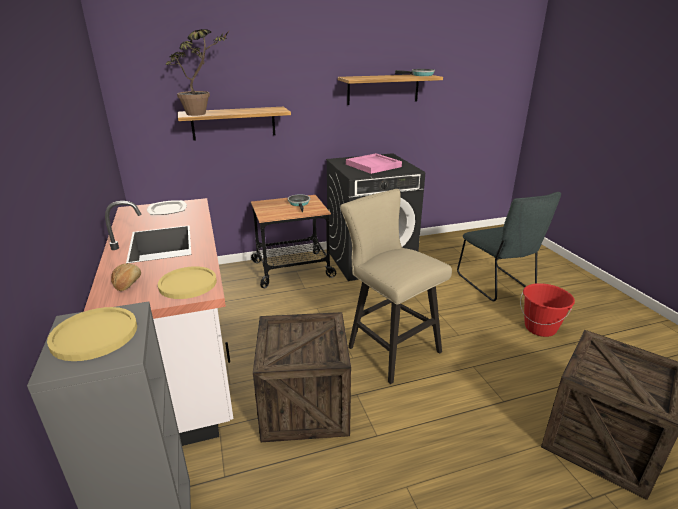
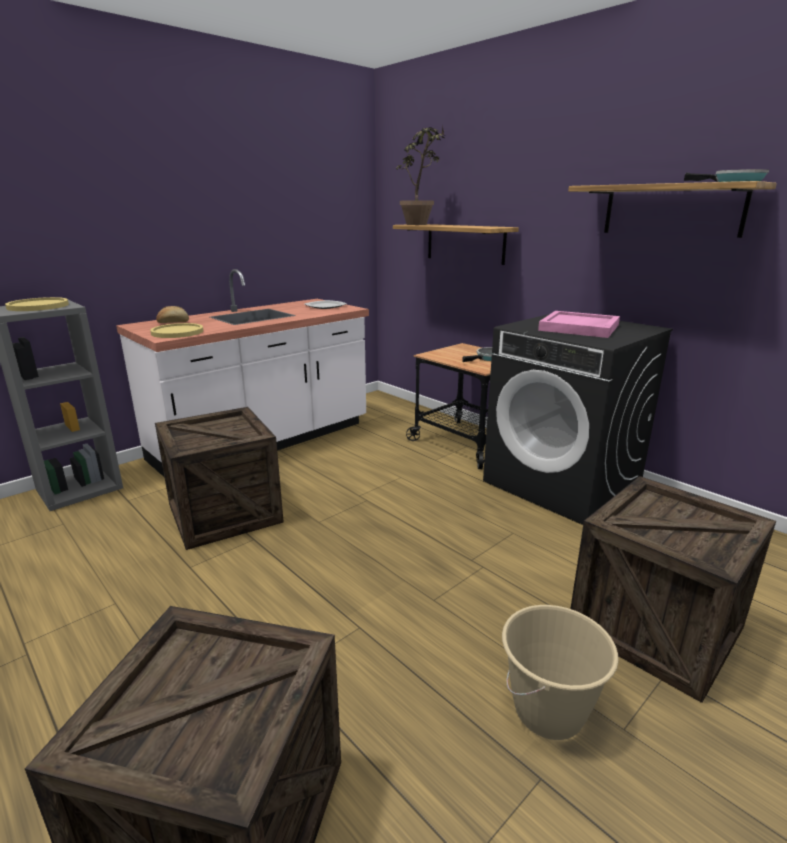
camera: 65 degrees right, 5 degrees down
beige stool [340,189,452,384] -> none
grey chair [457,192,561,301] -> crate [570,476,776,703]
red bucket [520,283,575,337] -> beige bucket [502,605,619,740]

